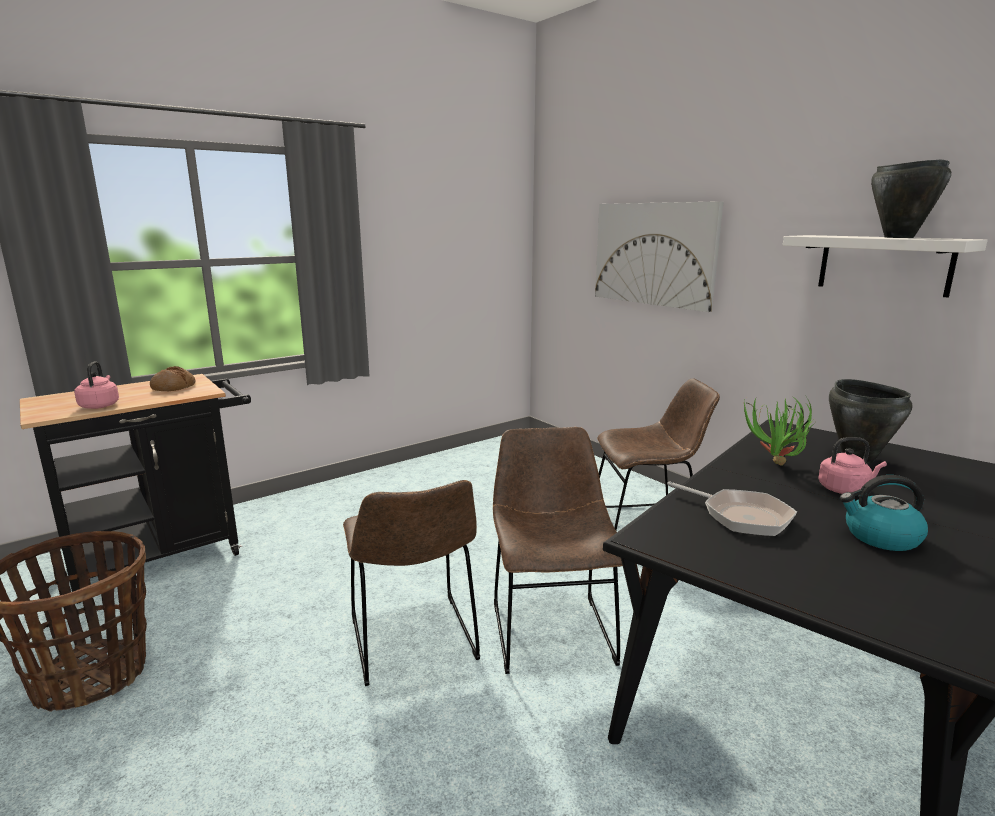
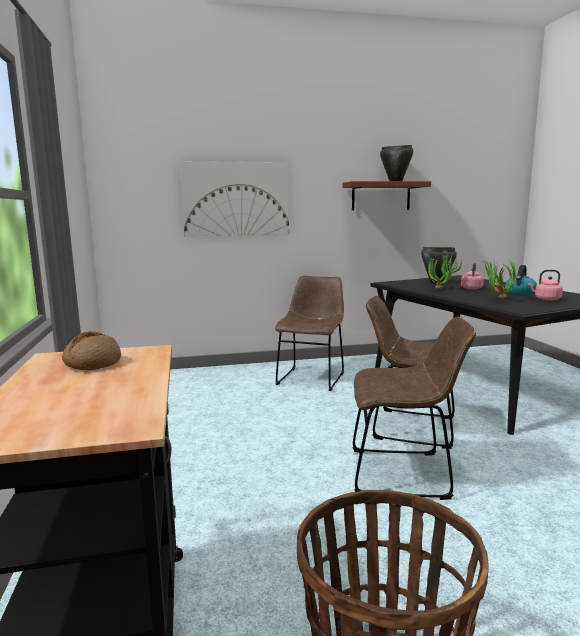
camera: 65 degrees left, 5 degrees down
pink kettle [74,361,119,409] -> pink kettle moved to [528,270,563,301]
frying pan [667,481,797,536] -> potted plant [483,259,518,300]
white shelf [783,235,988,298] -> brown shelf [343,181,431,211]

